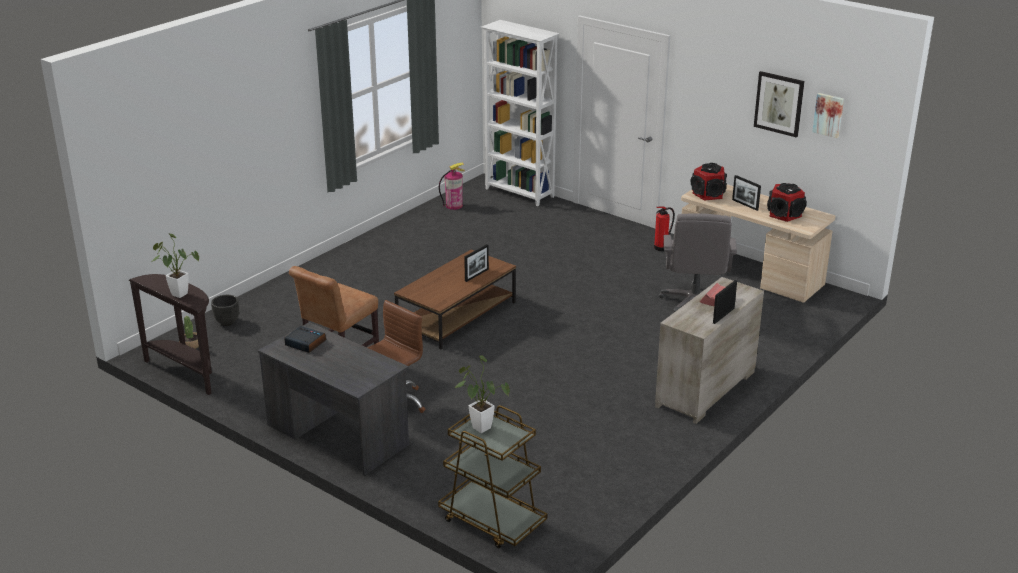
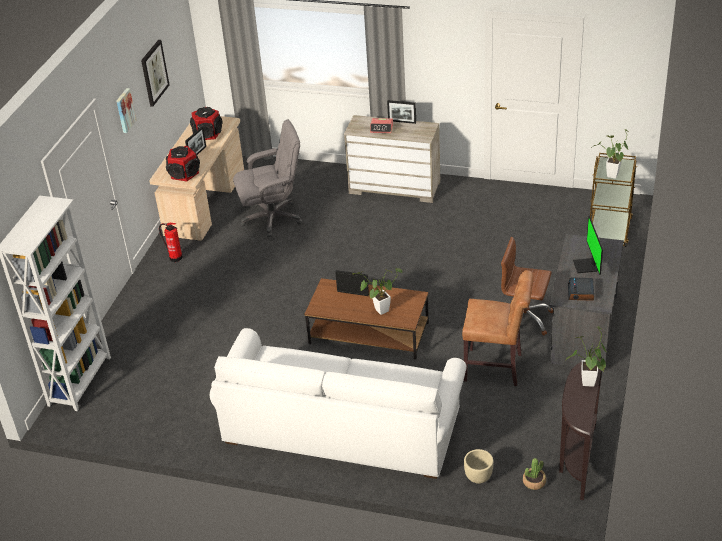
camera: 110 degrees left, 10 degrees up
black planter [211,295,239,326] -> beige planter [464,449,493,484]
fire extinguisher [439,163,465,210] -> none
picture [812,93,844,138] -> picture moved to [116,88,136,133]
none -> white sofa [210,328,467,479]
none -> potted plant [353,268,403,315]
none -> monitor [573,216,603,275]

